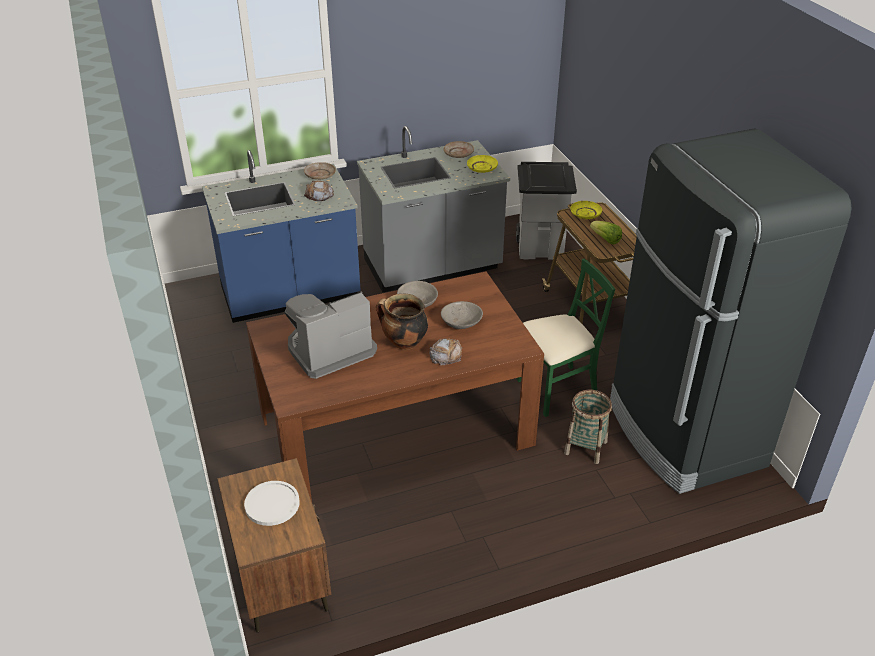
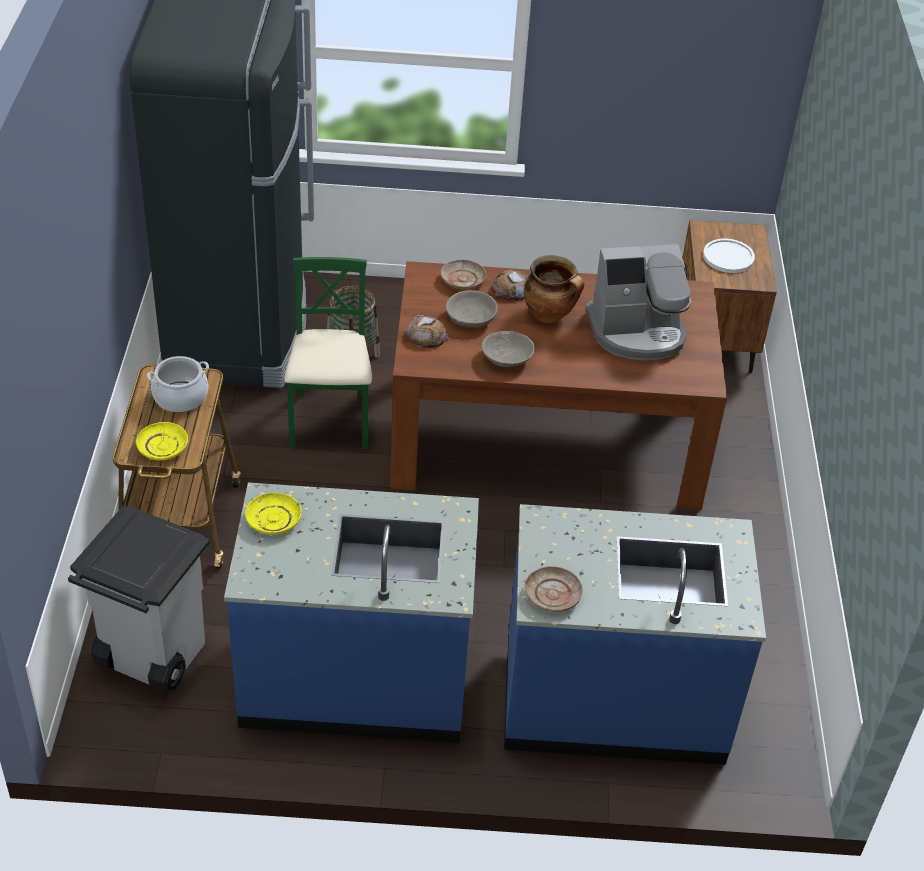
camera: 160 degrees left, 5 degrees up
bread [304,181,334,201] -> bread moved to [405,314,448,348]
grey counter [357,126,510,292] -> blue counter [224,483,479,743]
beige plate [444,141,474,158] -> beige plate moved to [441,260,486,289]
green chair [516,259,615,417] -> green chair turned 90 degrees clockwise [285,257,372,449]
lettuce [590,221,622,245] -> cooking pot [147,356,209,413]

